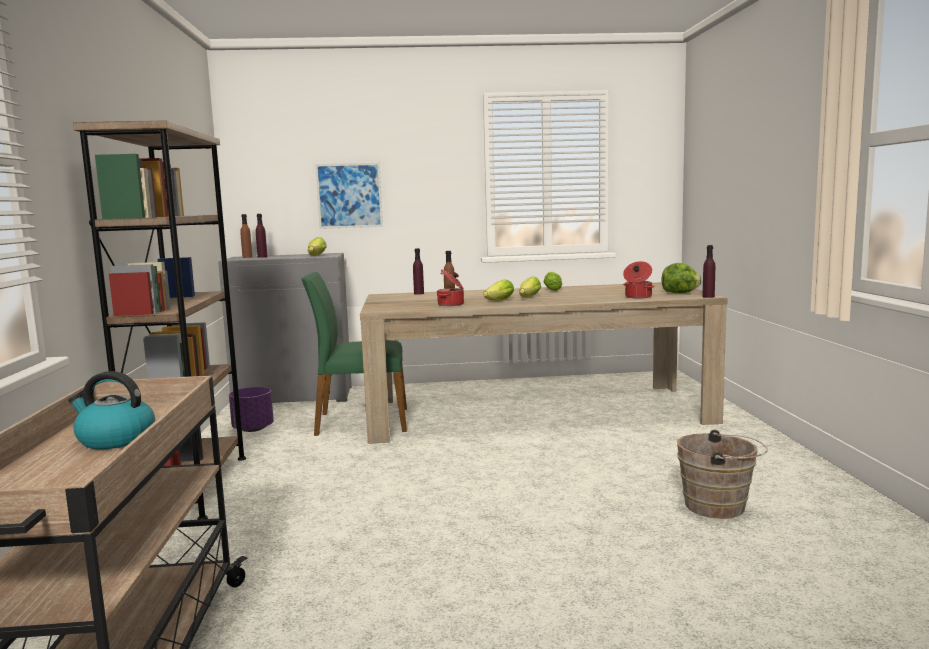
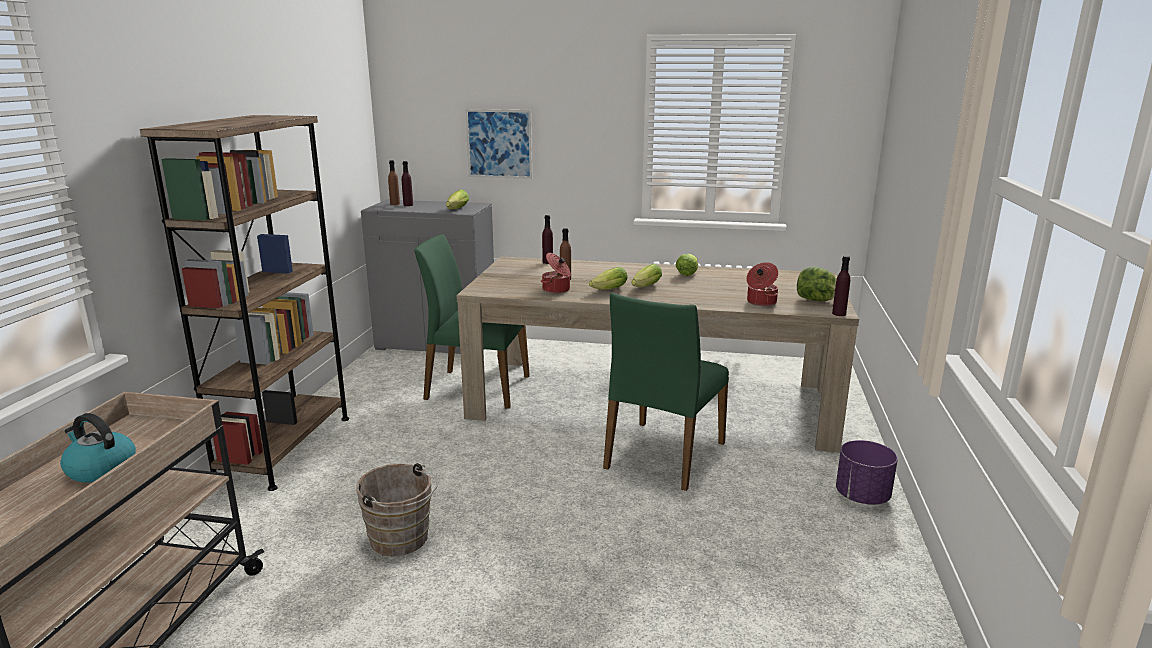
camera: 15 degrees right, 10 degrees up
purple planter [229,387,274,432] -> purple planter moved to [836,440,898,505]
brown bucket [677,430,768,519] -> brown bucket moved to [356,463,438,556]
none -> green chair [603,292,729,491]

